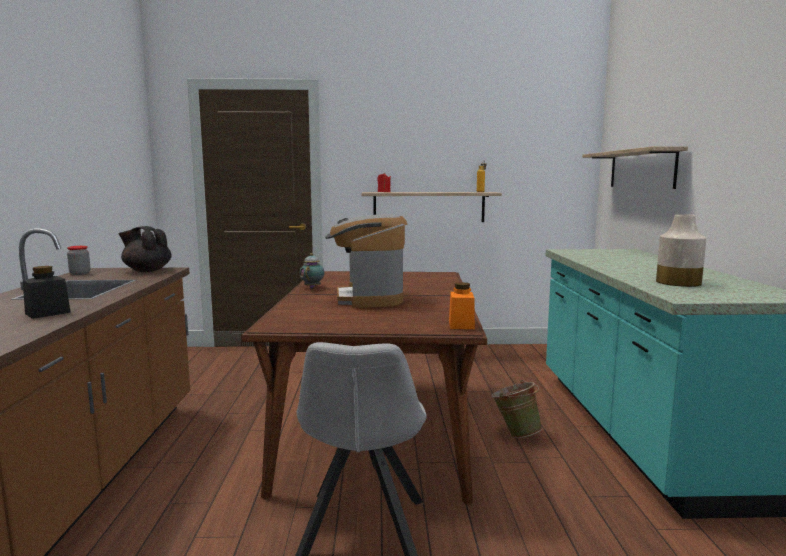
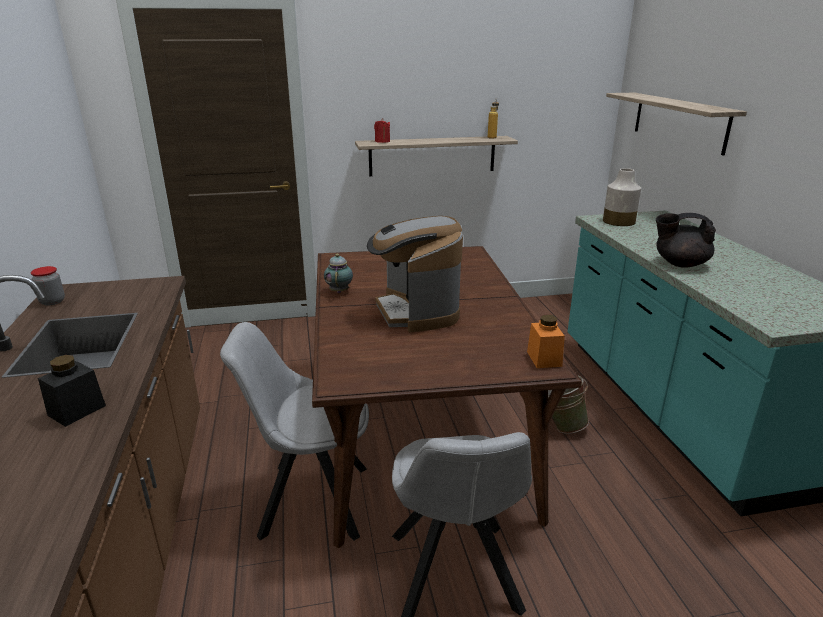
camera: 10 degrees left, 15 degrees up
black teapot [119,226,171,272] -> black teapot moved to [656,213,716,268]
beige vase [656,214,706,287] -> beige vase moved to [603,168,641,226]
none -> grey chair [220,322,369,541]

